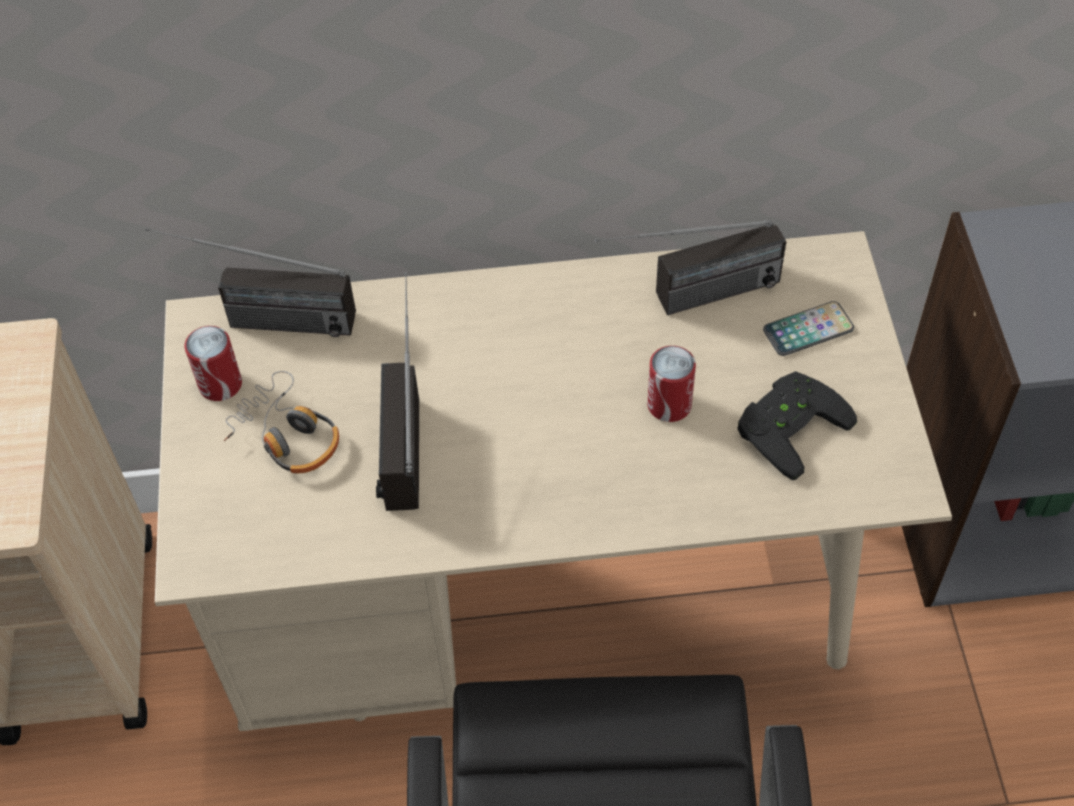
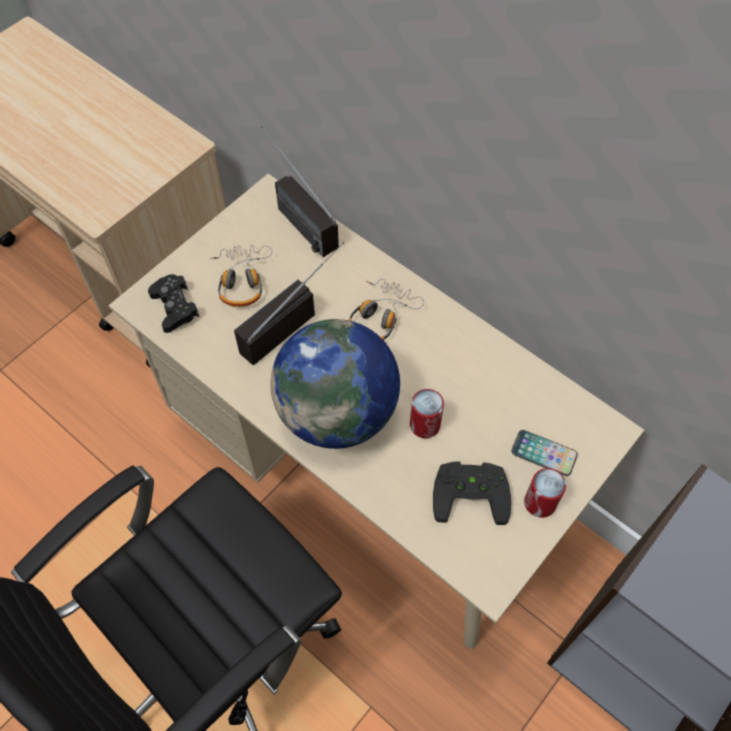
camera: 45 degrees right, 5 degrees up
can [184,326,242,401] -> can moved to [524,468,566,518]
radio [595,220,786,315] -> none
none -> black game controller [148,274,200,333]
none -> globe [271,319,400,449]
none -> headphones [349,279,424,340]

